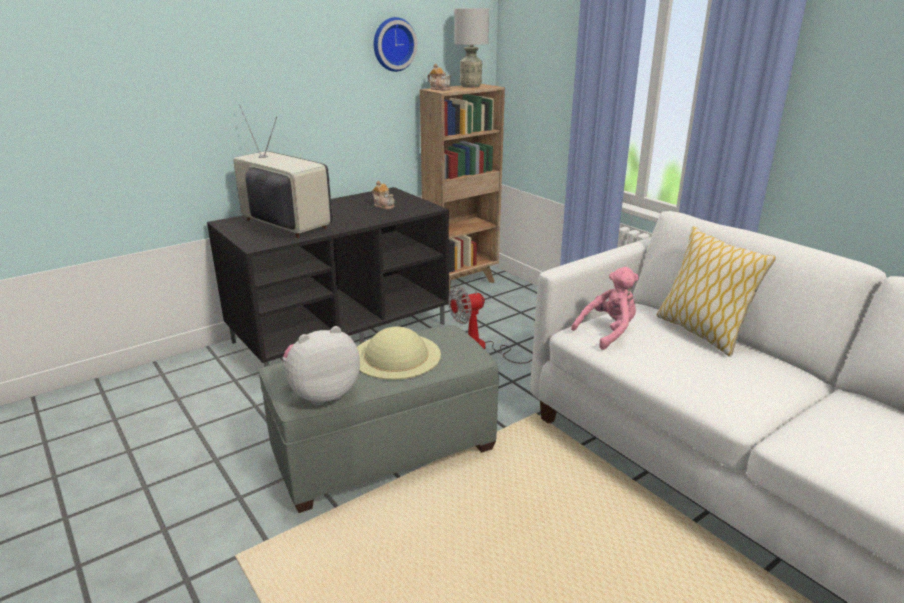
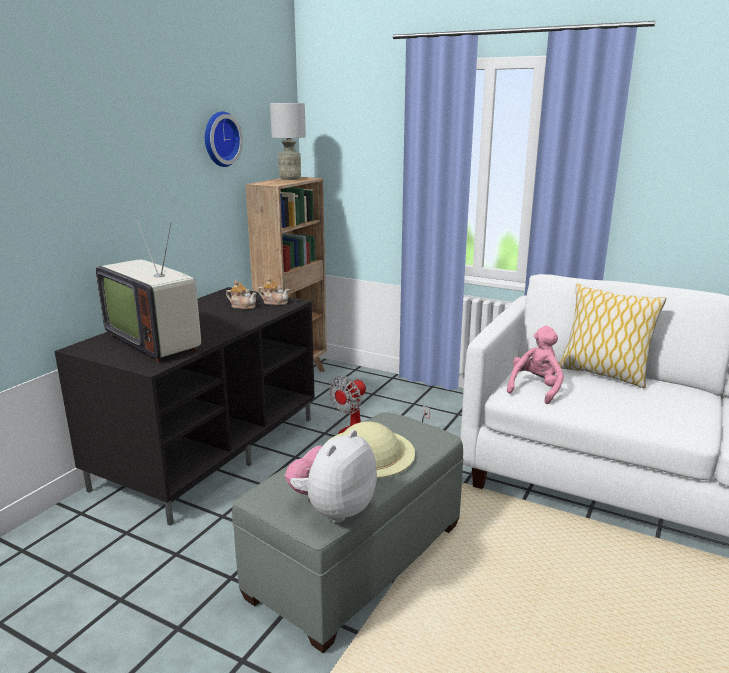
camera: 25 degrees left, 5 degrees down
television [234,105,332,238] -> television turned 150 degrees counterclockwise [96,218,201,362]
teapot [428,64,451,91] -> teapot moved to [258,277,290,305]

